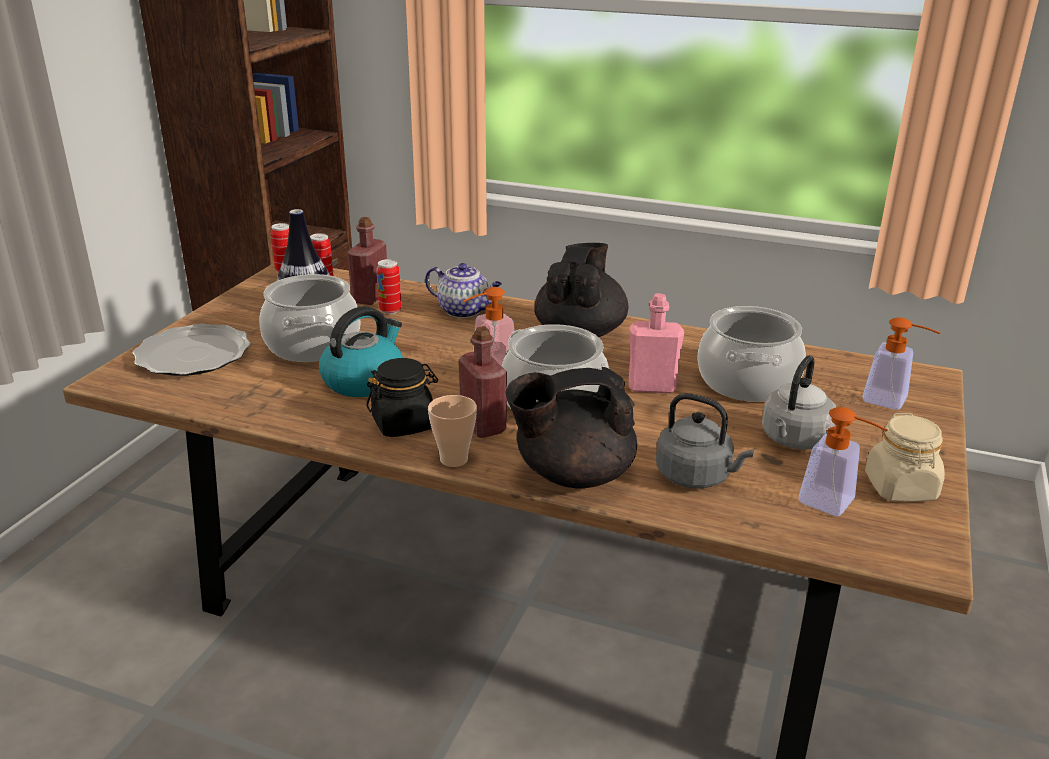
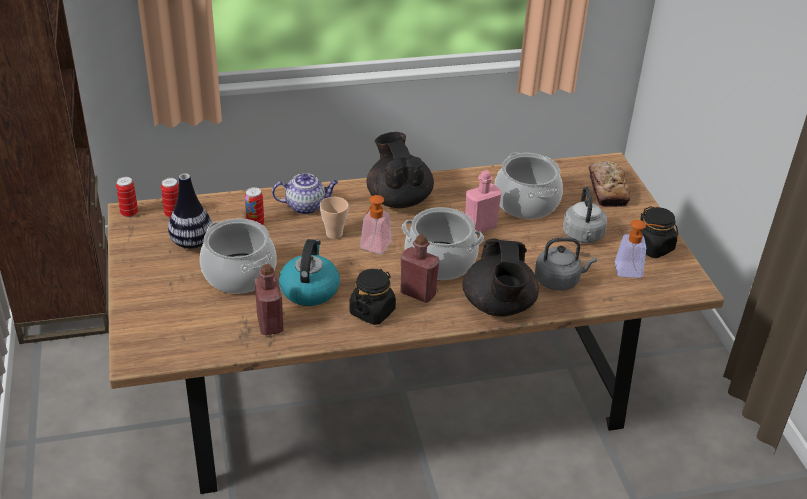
camera: 35 degrees left, 10 degrees up
plate [132,324,251,376] -> none
red bottle [347,217,387,305] -> red bottle moved to [255,264,284,335]
cup [428,395,477,467] -> cup moved to [320,197,349,239]
black teapot [506,367,637,488] -> black teapot turned 45 degrees counterclockwise [463,239,539,317]
soap dispenser [862,317,940,410] -> bread [588,161,630,207]
beige jar [865,413,945,502] -> black jar [640,206,678,258]

